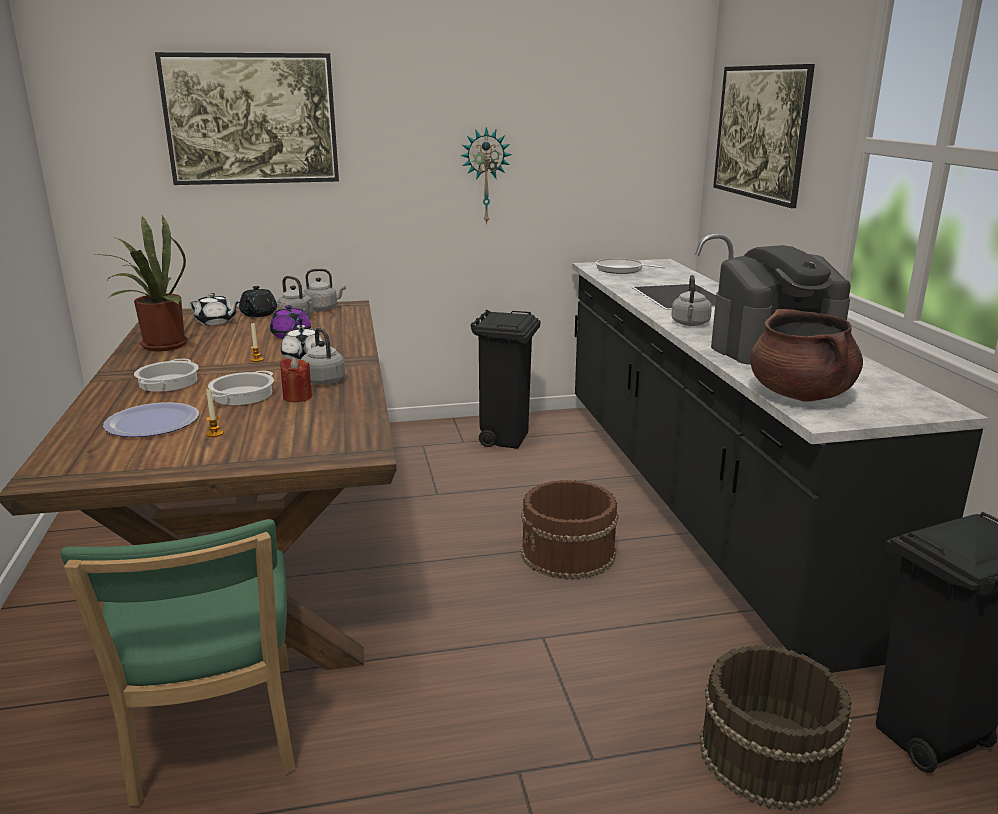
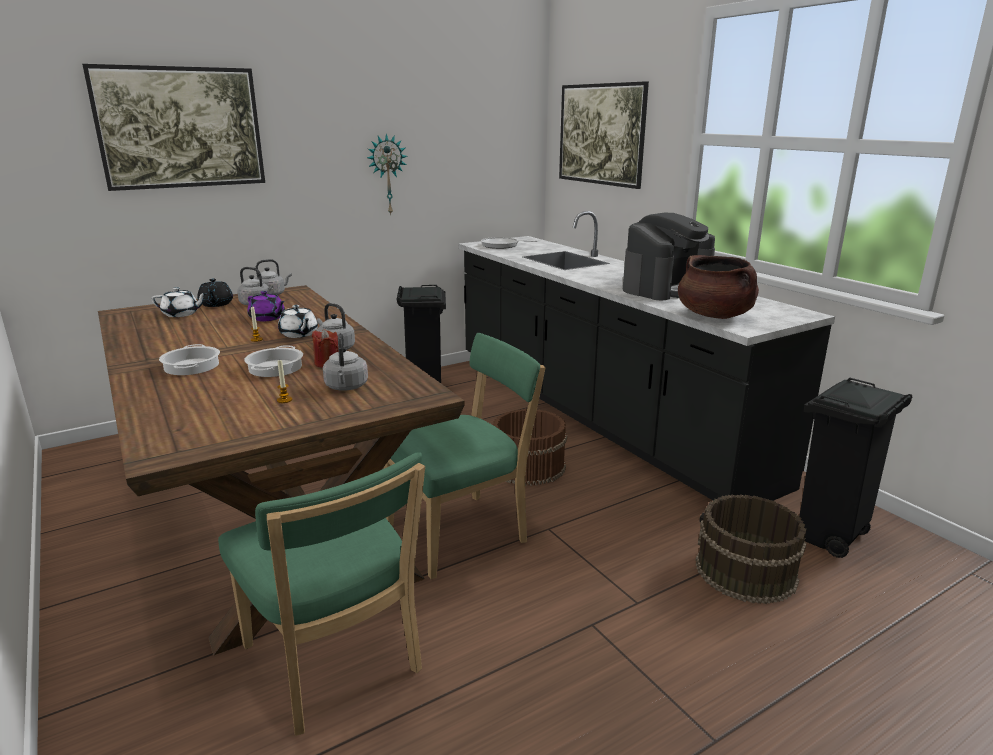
camera: 20 degrees left, 0 degrees up
potted plant [92,216,188,351] -> none
plate [103,402,199,437] -> none
grey kettle [671,275,712,326] -> grey kettle moved to [323,333,368,391]
none -> green chair [384,333,545,579]

